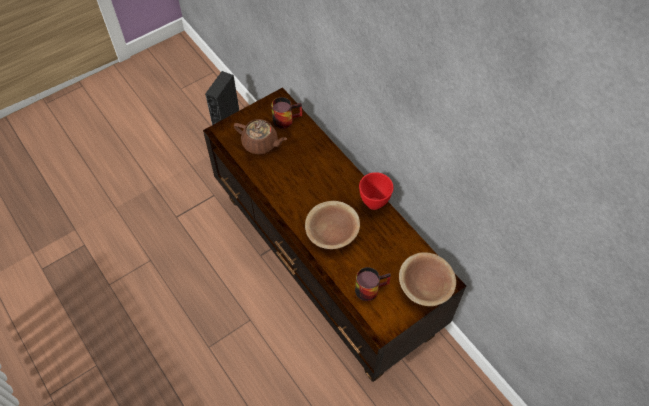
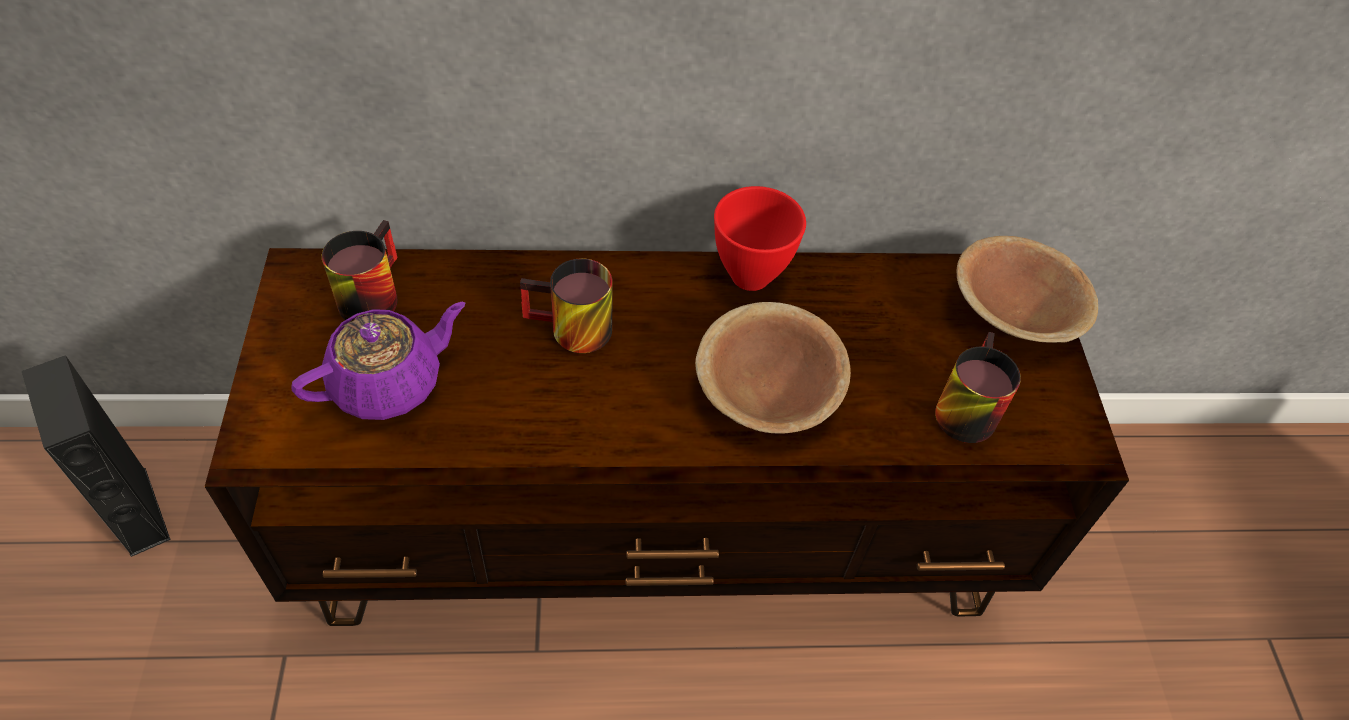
camera: 60 degrees left, 5 degrees down
brown teapot [234,119,287,154] -> purple teapot [291,302,466,420]
none -> mug [520,258,613,353]

